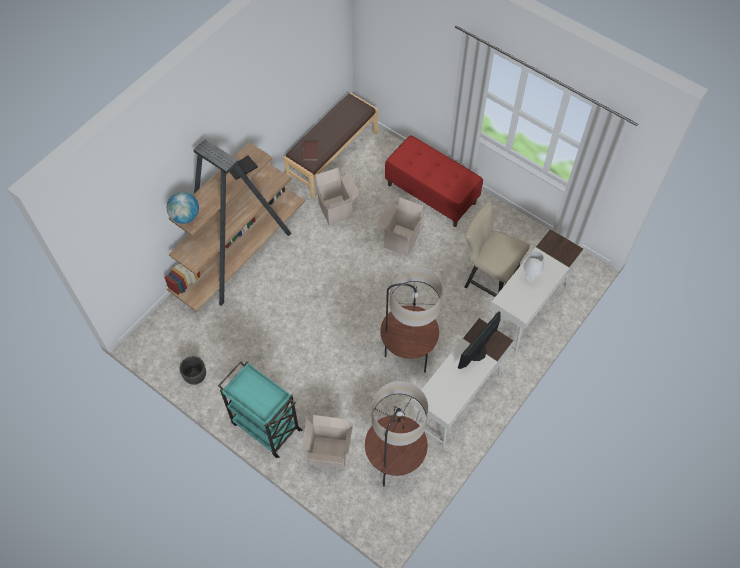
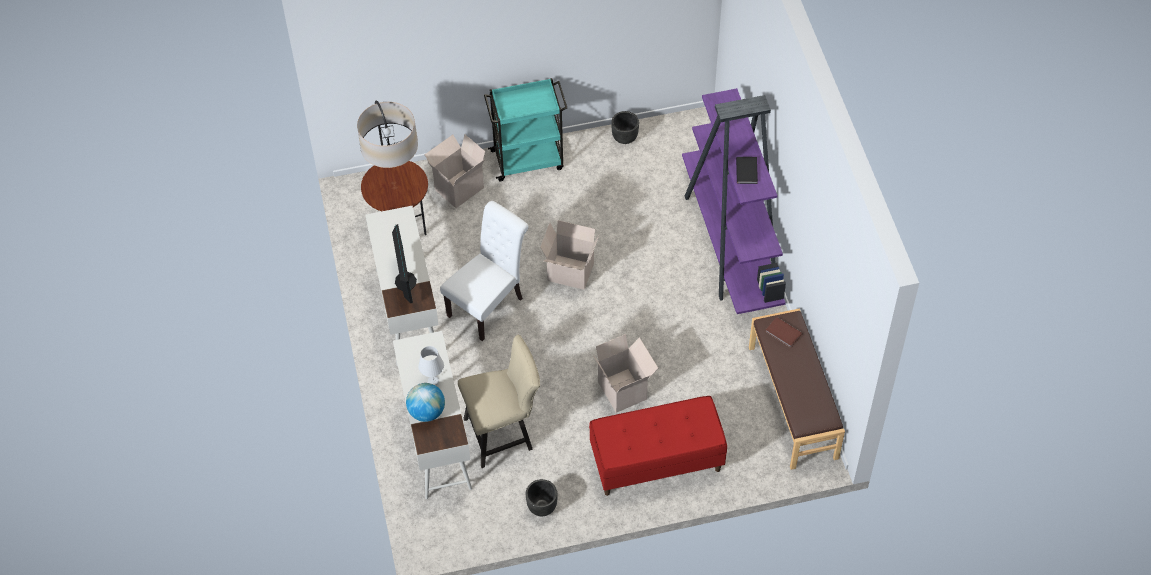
camera: 130 degrees right, 5 degrees down
brown bookcase [164,139,305,312] -> purple bookcase [682,88,786,314]
globe [167,192,199,224] -> globe moved to [406,383,445,422]
cardboard box [313,168,360,226] -> cardboard box moved to [540,220,599,290]
floor lamp [380,266,443,373] -> white chair [440,201,529,341]
none -> black planter [526,479,557,516]

